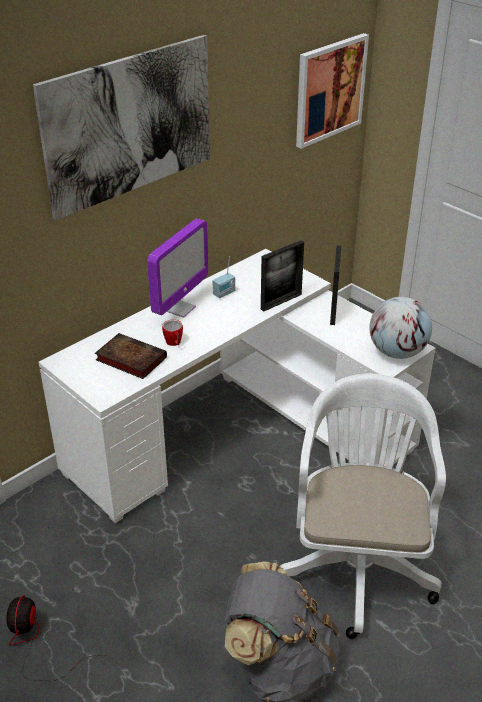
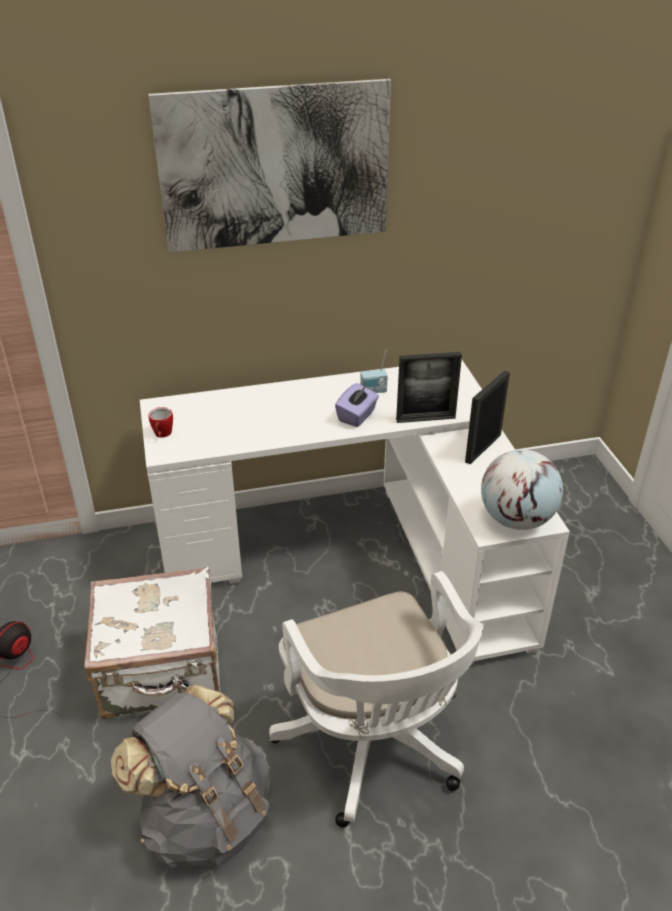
camera: 30 degrees right, 0 degrees up
book [95,333,167,379] -> none
monitor [147,219,208,318] -> none
mug [162,320,183,346] -> mug moved to [149,407,173,438]
white office chair [280,373,446,639] -> white office chair turned 120 degrees clockwise [268,571,483,828]
picture [296,33,369,149] -> none
none -> white suitcase [84,567,221,719]
none -> purple tissue box [335,383,379,427]

